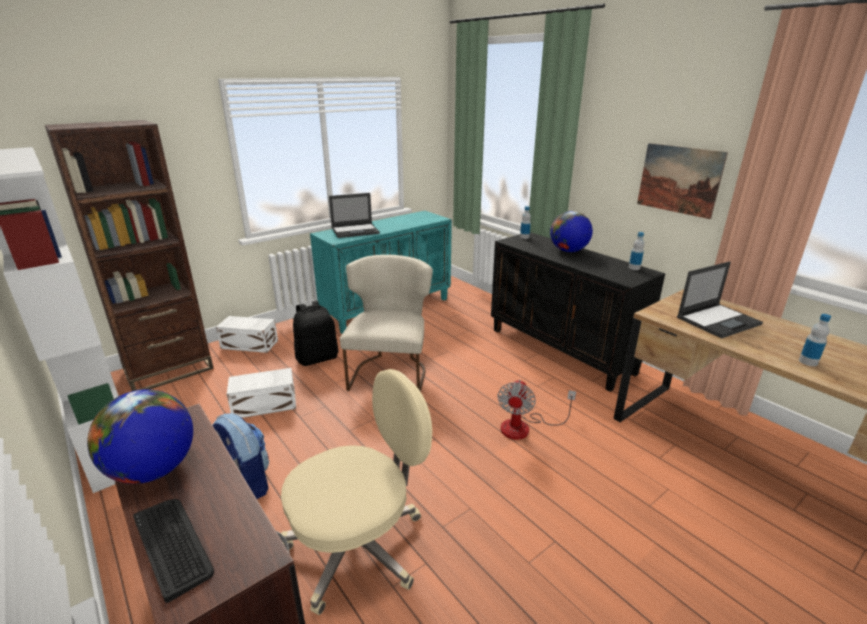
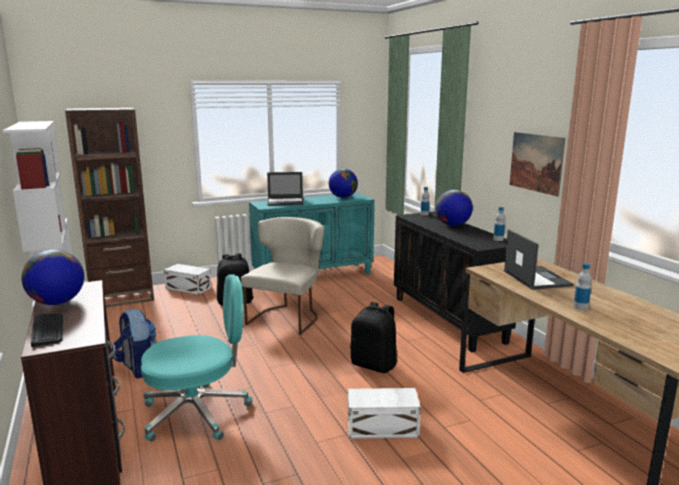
camera: 15 degrees right, 10 degrees down
white storage box [227,368,296,418] -> white storage box moved to [348,388,421,439]
beige office chair [281,369,432,615] -> turquoise office chair [141,274,252,442]
fan [497,380,576,440] -> black backpack [350,302,397,373]
laptop [677,261,763,339] -> laptop turned 90 degrees counterclockwise [504,229,574,290]
none -> globe [329,169,358,198]

